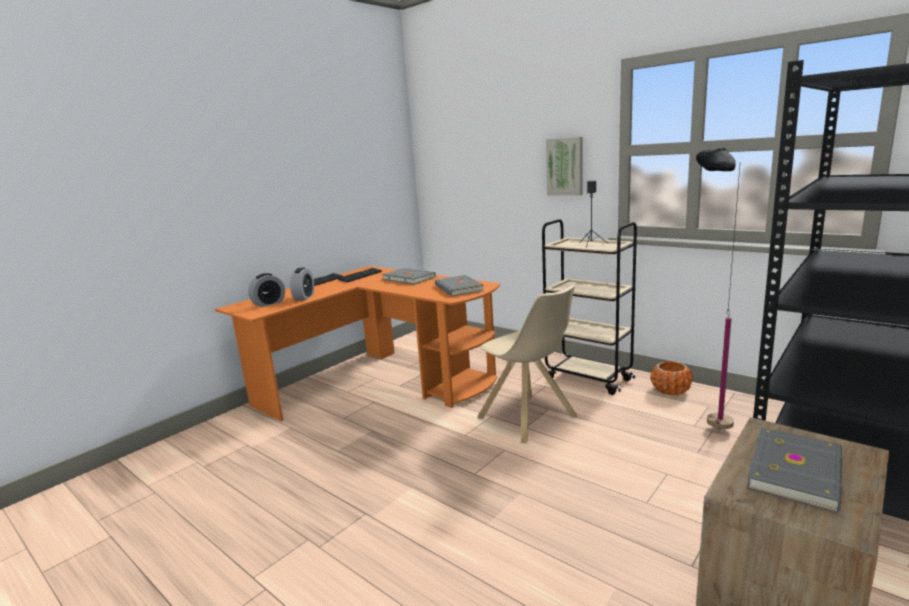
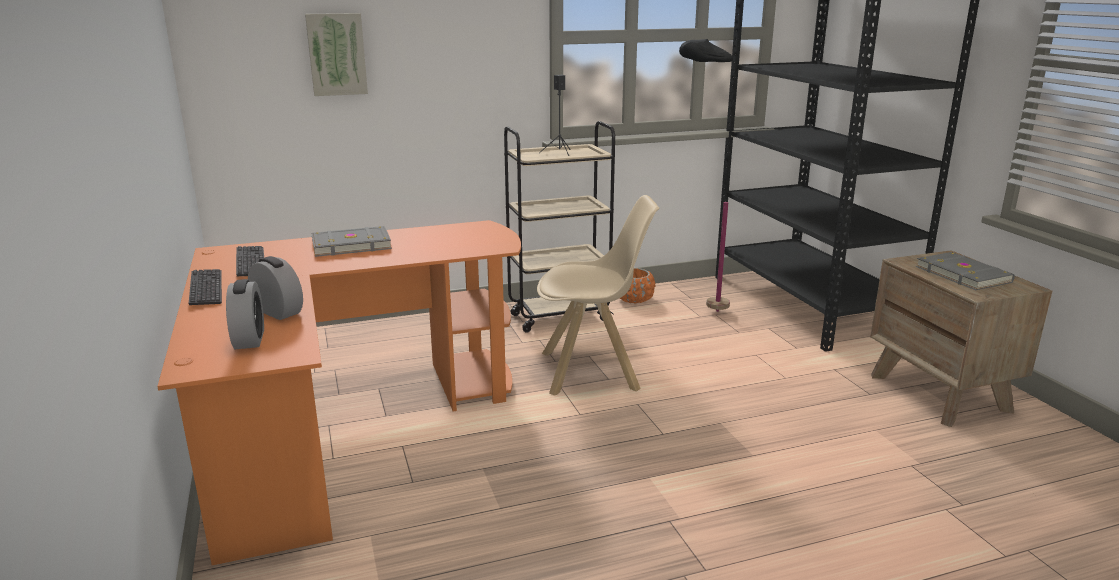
camera: 60 degrees left, 5 degrees up
grey book [435,275,484,296] -> none
picture [546,137,583,196] -> picture moved to [305,13,368,96]

